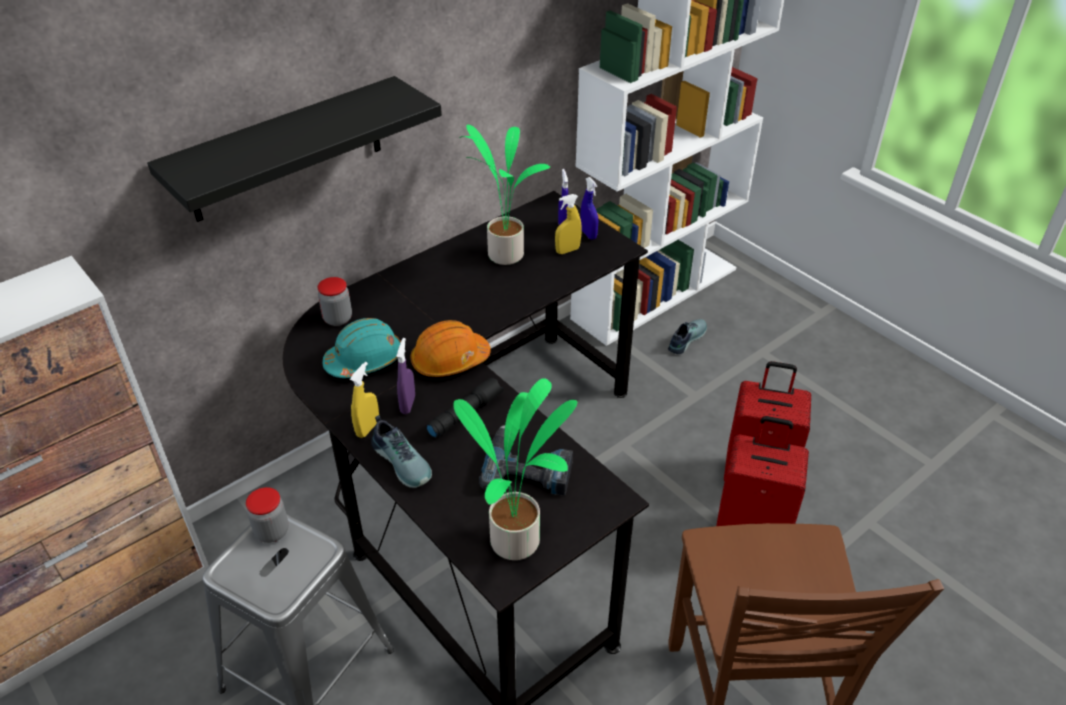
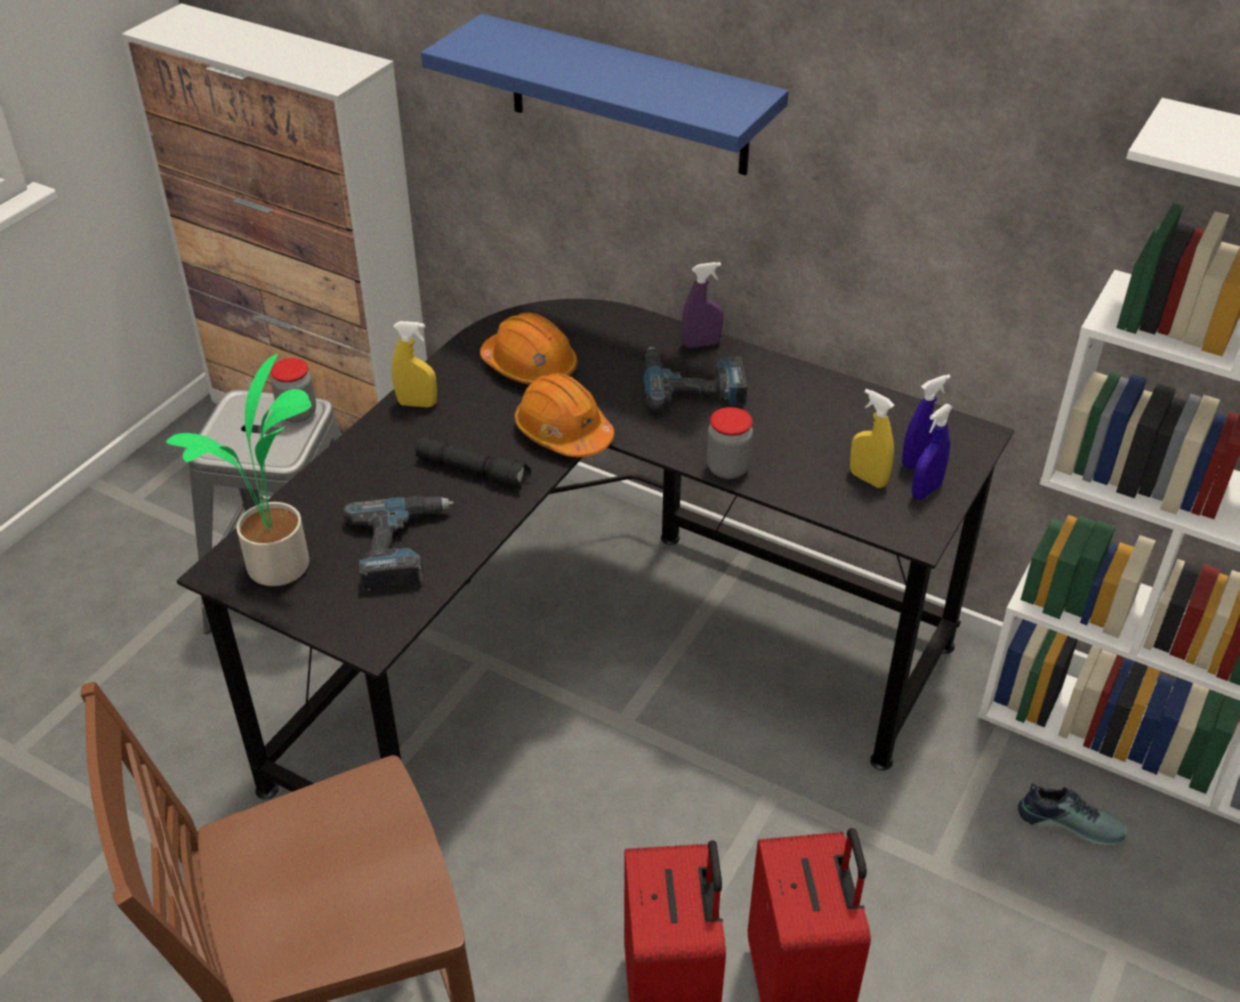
camera: 70 degrees right, 0 degrees up
black shelf [147,76,442,222] -> blue shelf [421,14,789,175]
jar [317,277,352,326] -> jar moved to [707,407,753,479]
turquoise hard hat [323,318,401,378] -> orange hard hat [480,313,578,385]
shoe [371,415,432,488] -> none
purple spray bottle [396,338,415,414] -> purple spray bottle moved to [682,262,723,348]
potted plant [459,125,550,265] -> none
none -> power drill [643,347,747,411]

